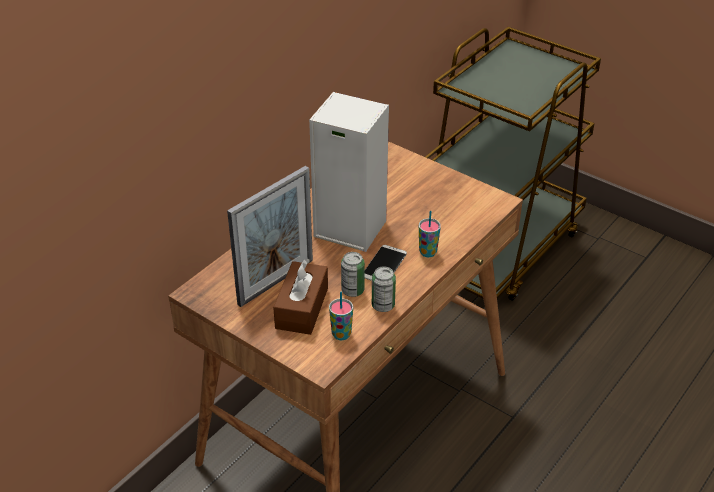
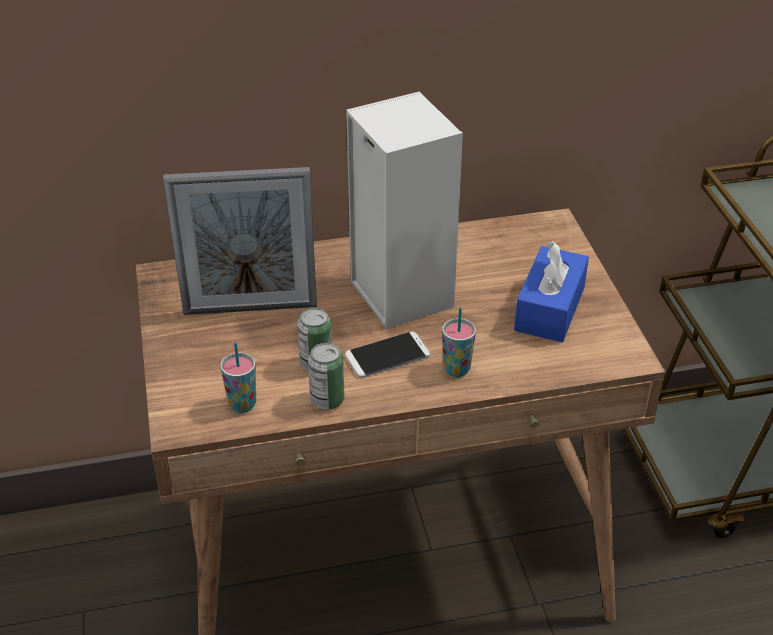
camera: 40 degrees right, 0 degrees up
brown tissue box [273,259,328,335] -> none
none -> blue tissue box [514,241,589,342]

